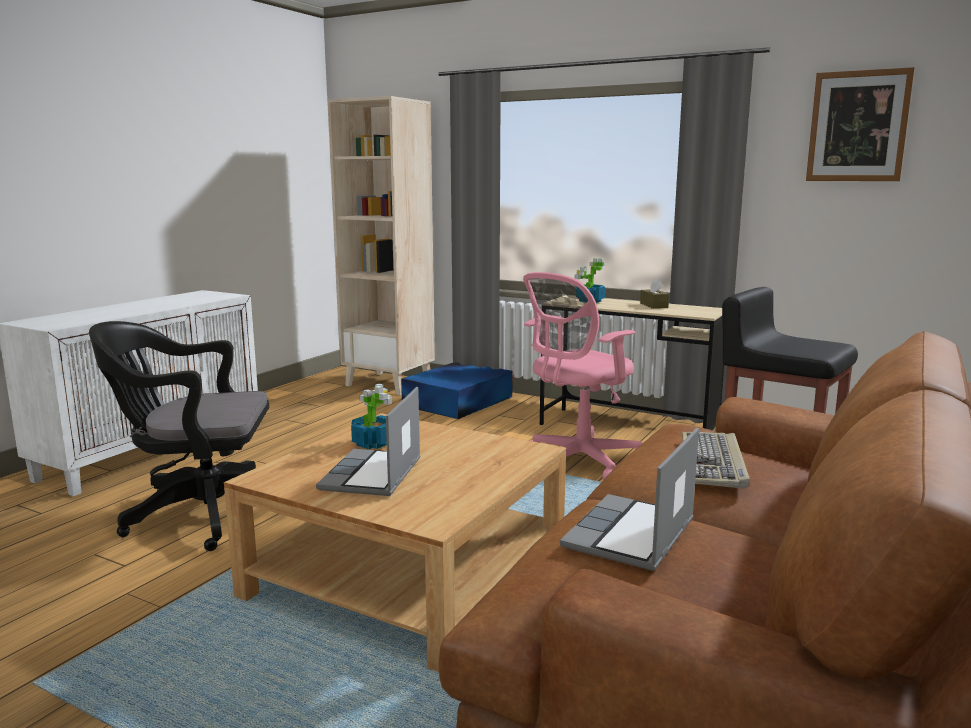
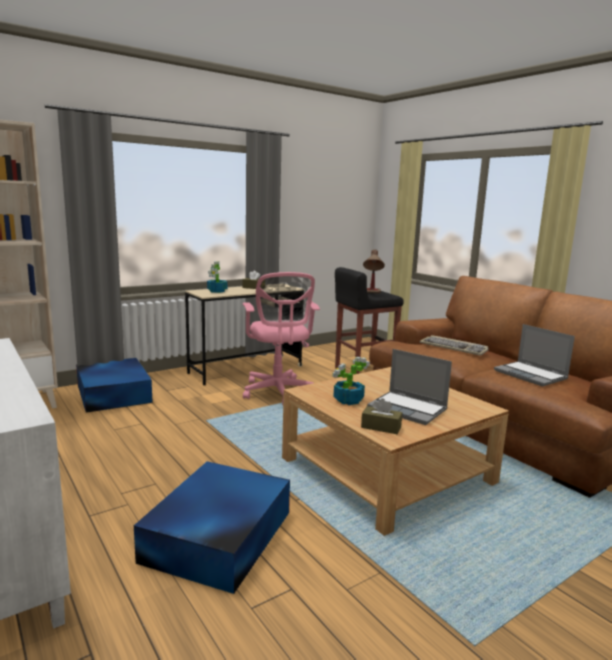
camera: 65 degrees left, 0 degrees up
black office chair [89,321,269,551] -> blue storage box [134,461,290,594]
picture [806,67,914,181] -> none
none -> brown tissue box [361,398,402,434]
none -> table lamp [363,249,385,293]

